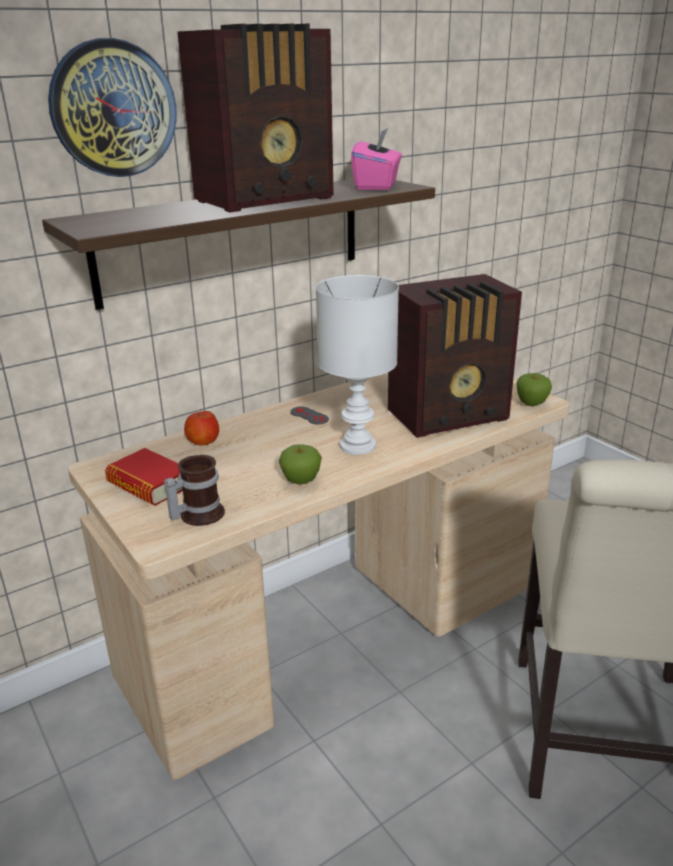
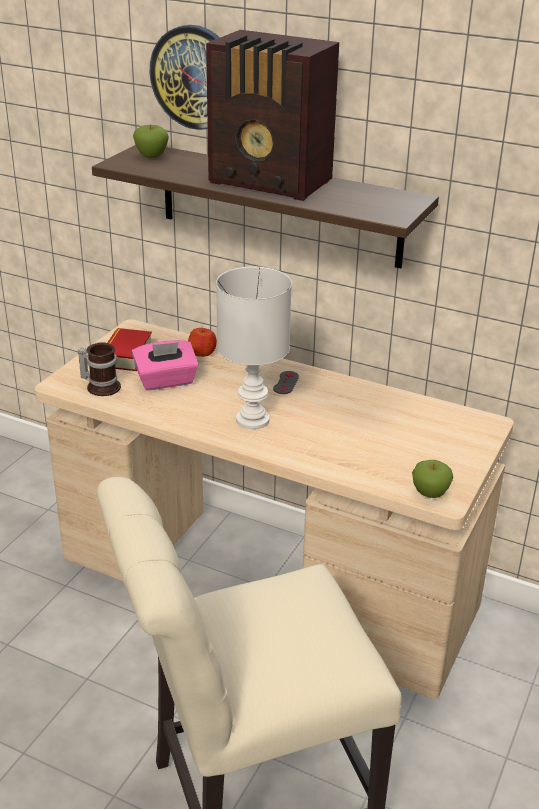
camera: 60 degrees right, 5 degrees up
apple [279,444,322,484] -> apple moved to [133,125,169,158]
pink tissue box [351,128,402,190] -> pink tissue box moved to [132,340,199,390]
radio [388,274,522,438] -> none

